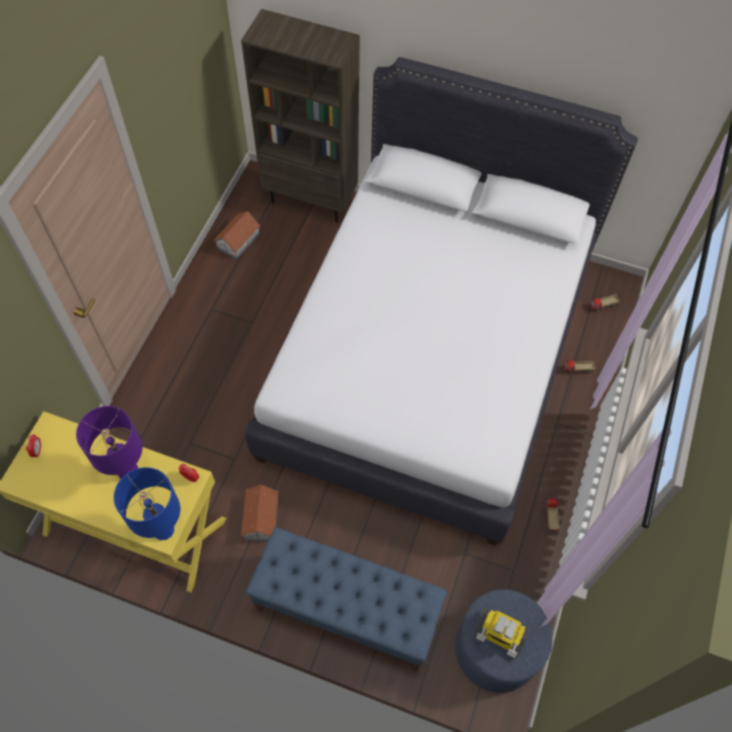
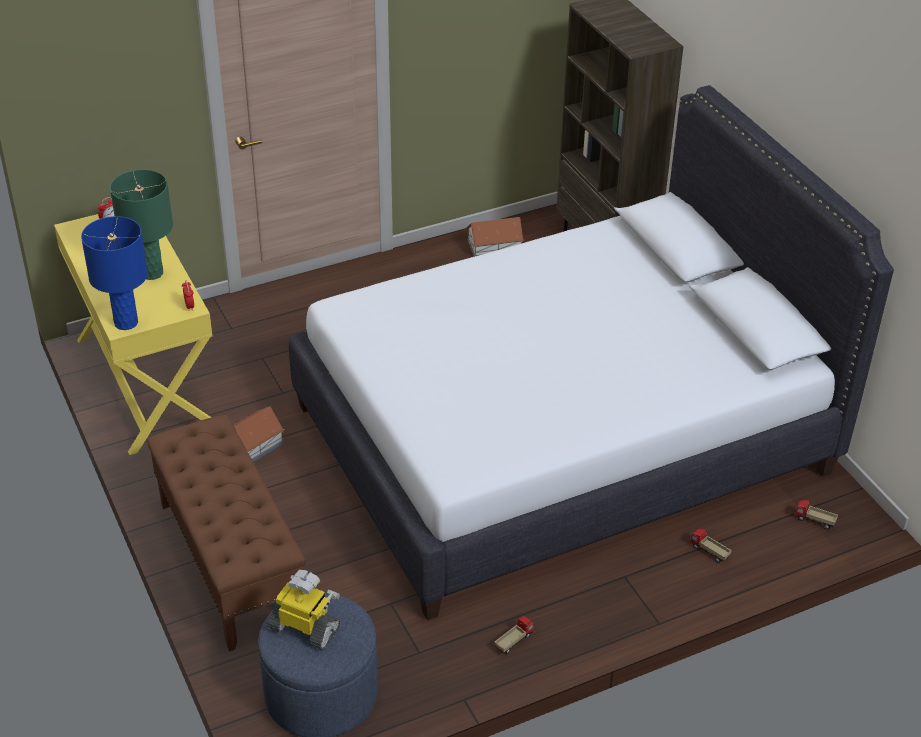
camera: 45 degrees right, 20 degrees down
purple table lamp [76,406,142,479] -> green table lamp [110,169,173,280]
blue bench [246,527,447,672] -> brown bench [147,415,306,652]
toy robot [472,608,529,659] -> toy robot turned 135 degrees clockwise [268,570,341,650]

